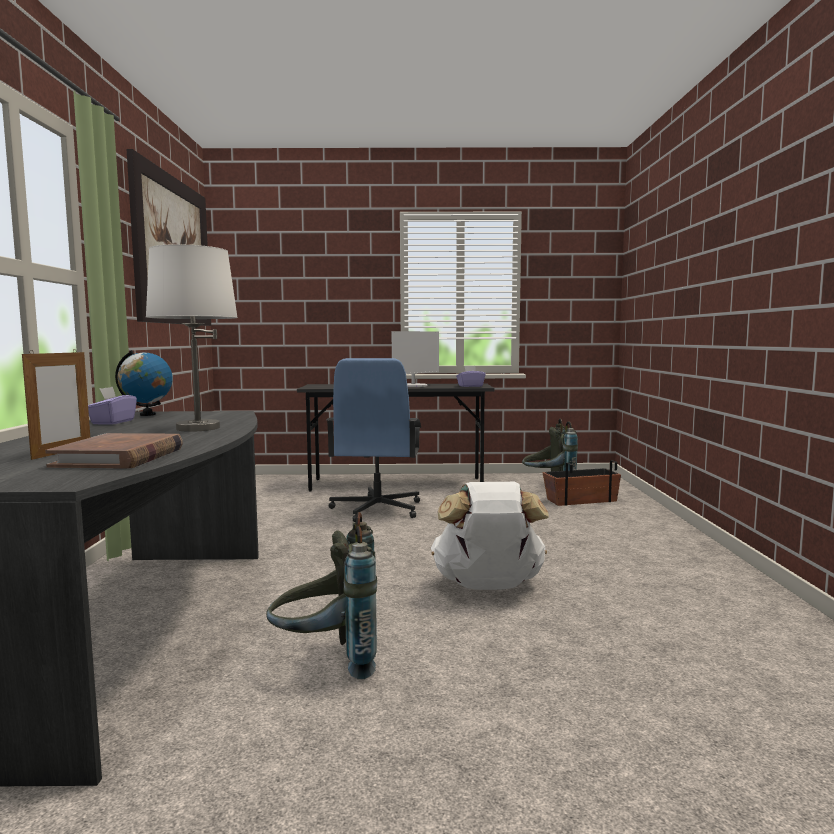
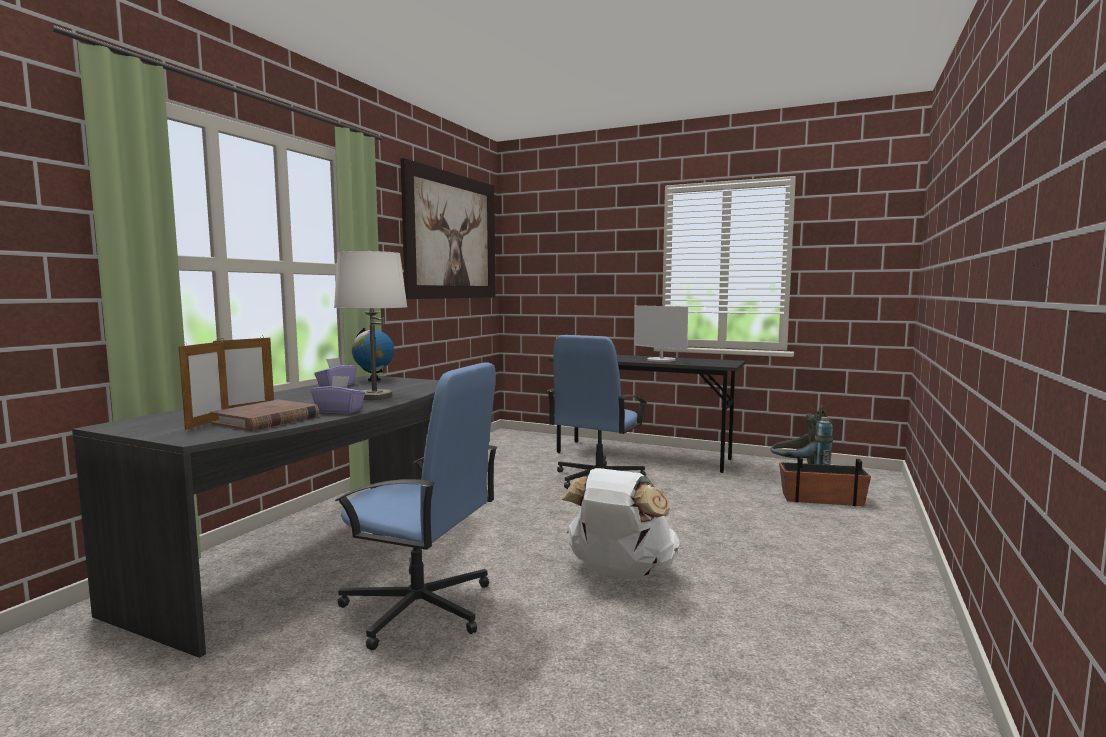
camera: 25 degrees right, 0 degrees up
grey backpack [266,512,377,679] -> blue office chair [335,362,498,650]
monitor [392,331,439,387] -> monitor turned 75 degrees clockwise [634,305,688,362]
purple tissue box [456,366,486,387] -> purple tissue box moved to [311,376,365,414]
none -> picture frame [179,339,229,430]

